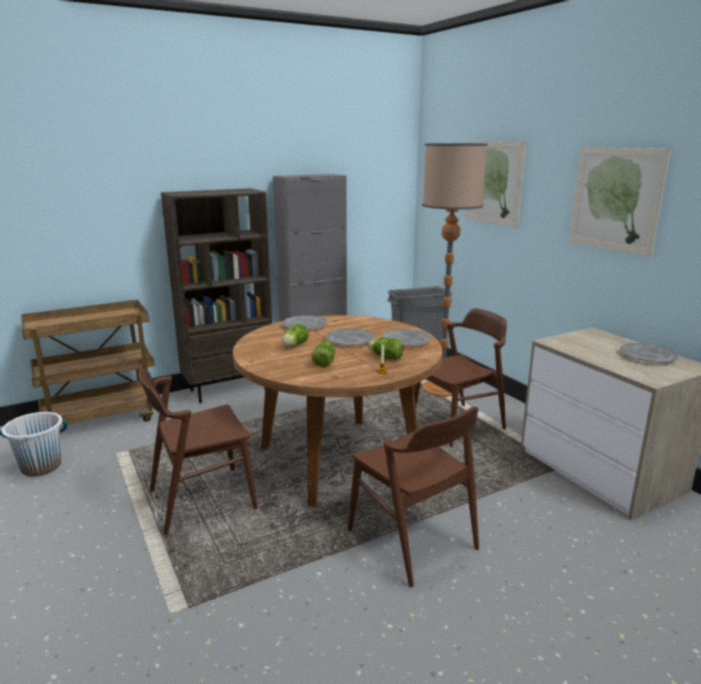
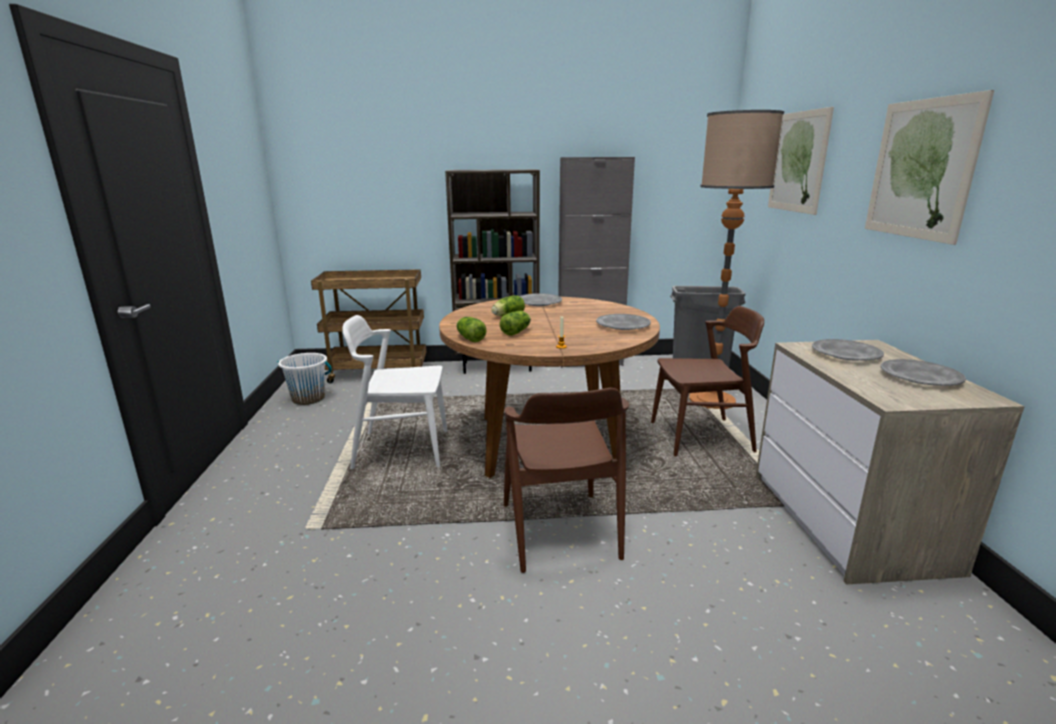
camera: 25 degrees right, 0 degrees up
brown chair [139,368,258,535] -> white chair [342,315,448,469]
grey plate [326,329,374,345] -> grey plate moved to [812,339,884,360]
lettuce [368,338,404,360] -> lettuce moved to [456,317,486,342]

